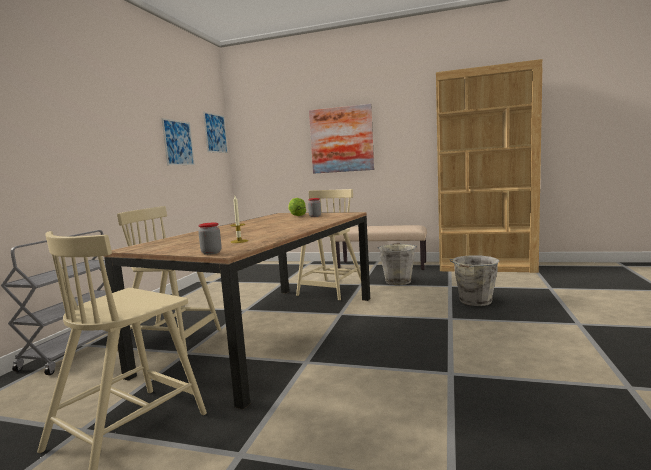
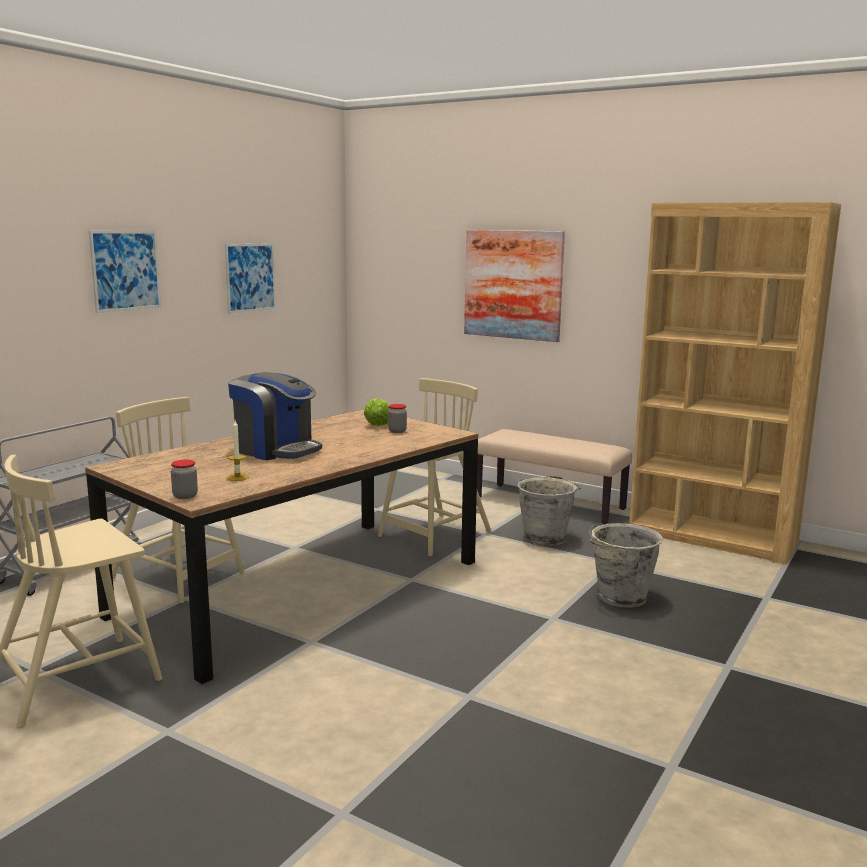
camera: 15 degrees right, 5 degrees up
picture [203,112,228,153] -> picture moved to [89,231,161,313]
none -> coffee machine [228,372,322,460]

